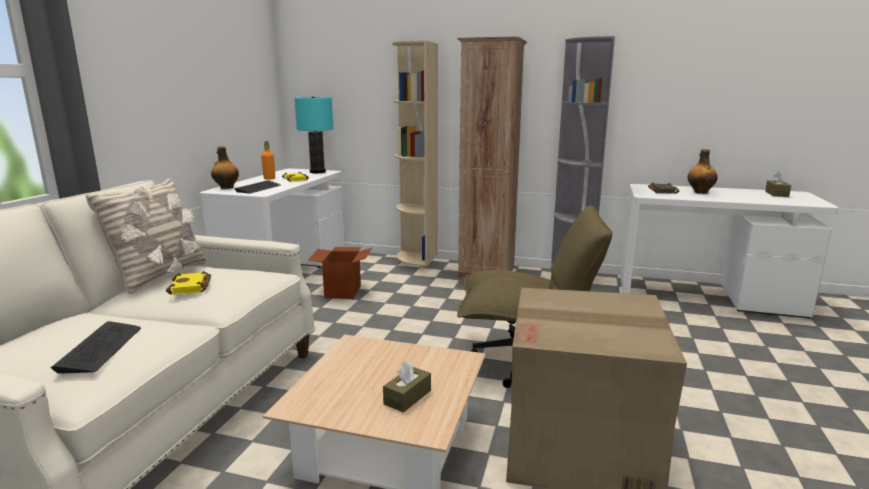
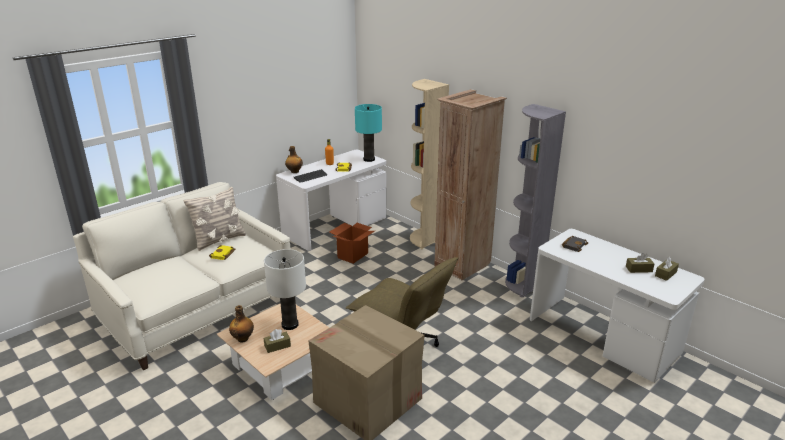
camera: 30 degrees right, 10 degrees up
keyboard [51,321,141,374] -> none
bottle [688,149,717,194] -> bottle moved to [229,305,254,343]
none -> white table lamp [264,249,306,330]
none -> brown tissue box [626,253,654,273]

